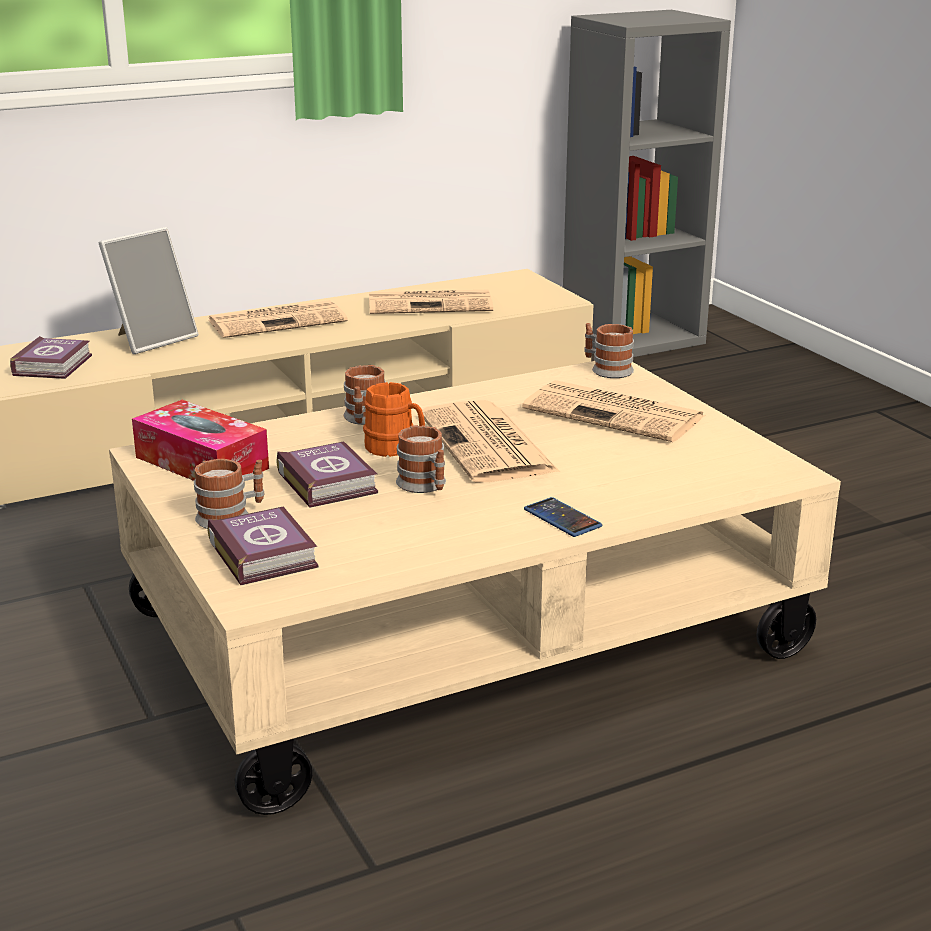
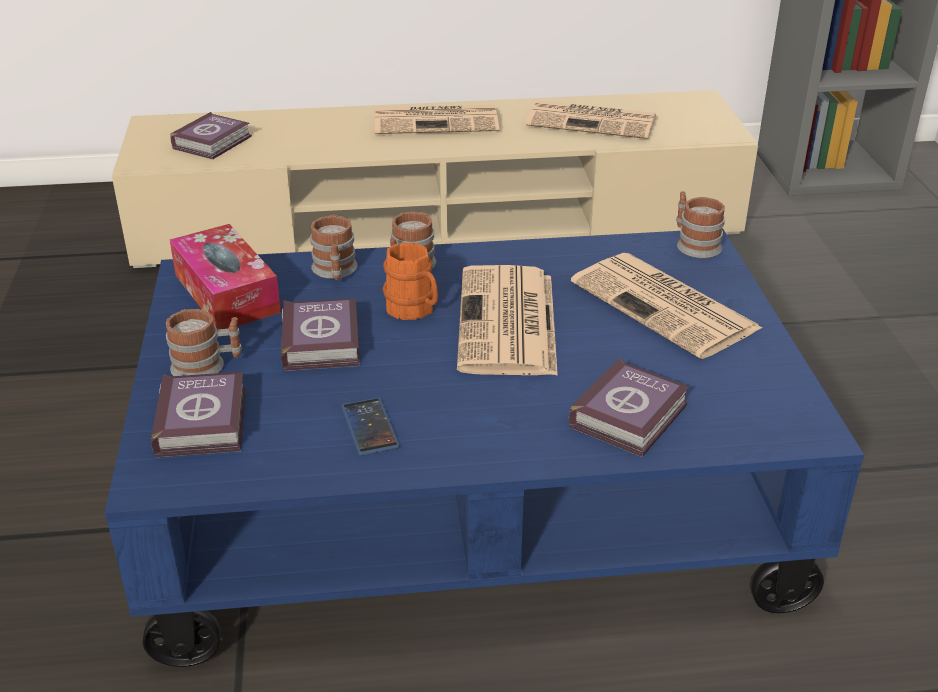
camera: 20 degrees right, 10 degrees up
picture frame [99,227,199,354] -> none
beige coffee table [109,361,841,815] -> blue coffee table [105,228,864,667]
mug [396,425,446,493] -> mug moved to [310,215,357,280]
phone [524,497,602,537] -> phone moved to [341,398,400,456]
none -> book [569,358,689,457]

